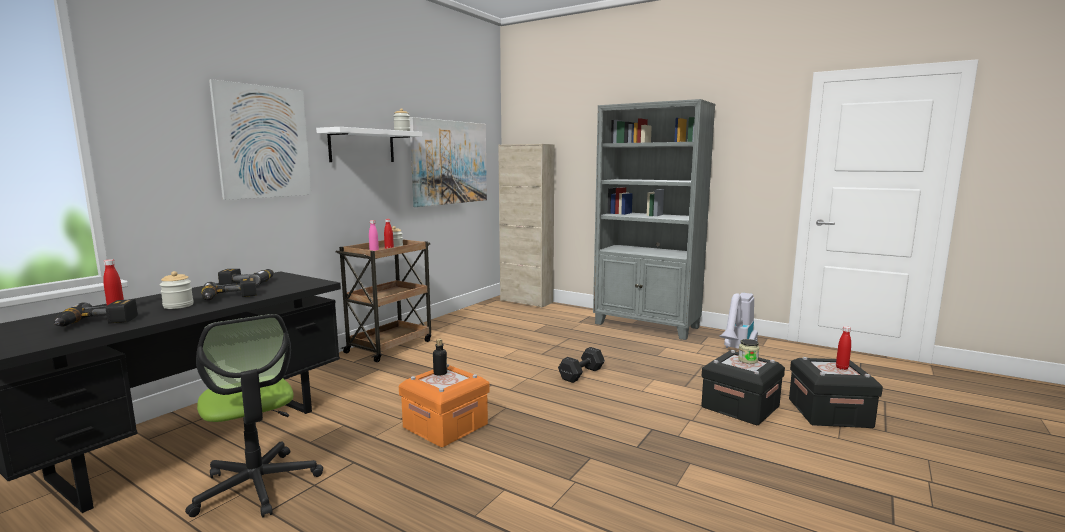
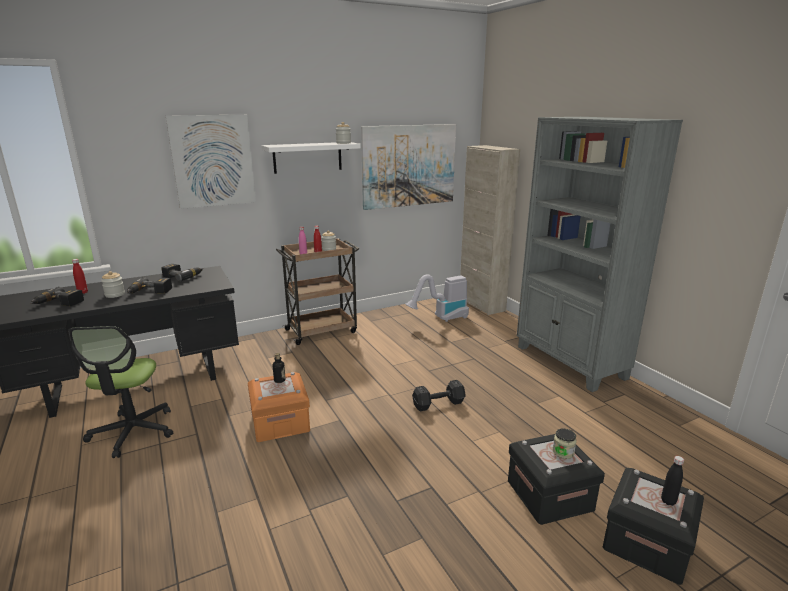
camera: 30 degrees right, 10 degrees up
vacuum cleaner [719,293,758,349] -> vacuum cleaner moved to [405,274,469,322]
red bottle [836,326,851,370] -> black bottle [661,456,684,506]

